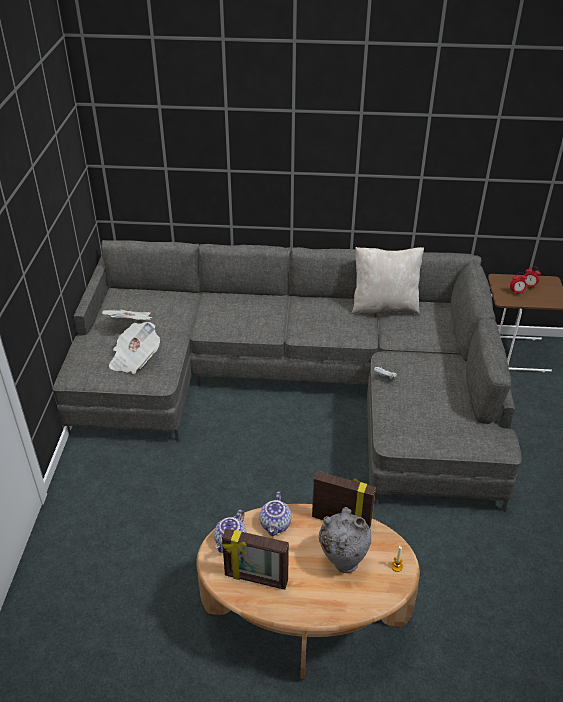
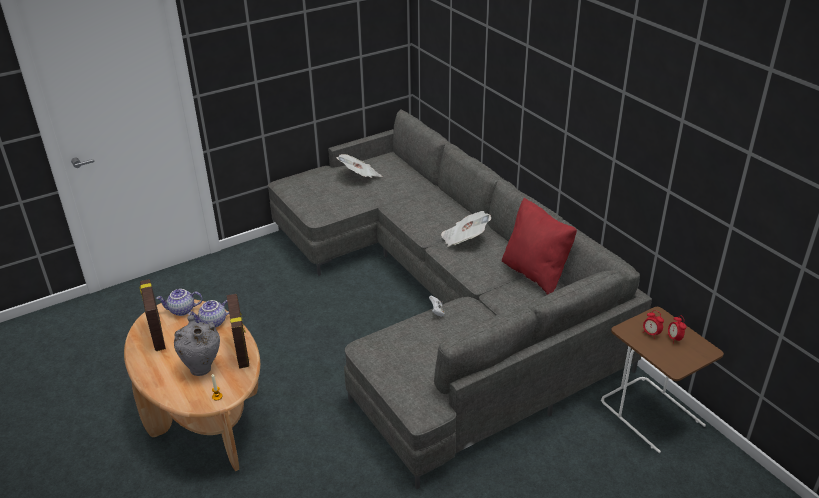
camera: 55 degrees right, 5 degrees down
newspaper [109,322,160,374] -> newspaper moved to [441,211,491,247]
beige pillow [351,247,424,314] -> red pillow [502,197,577,295]

